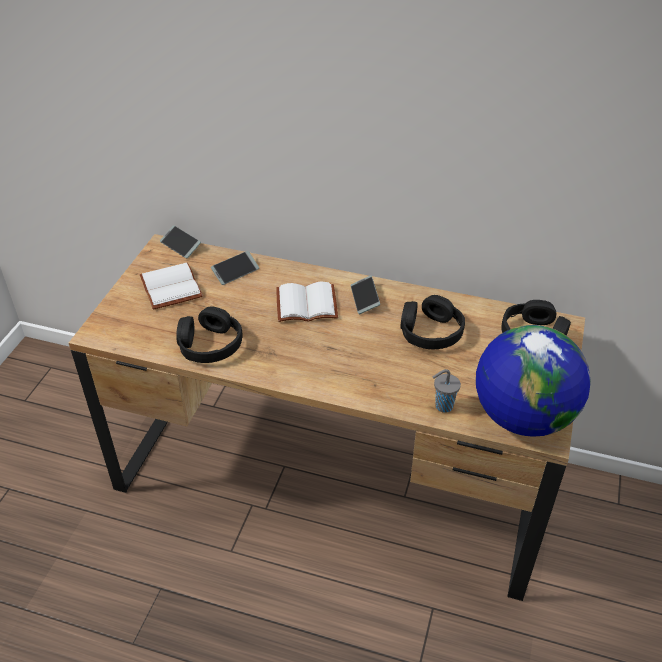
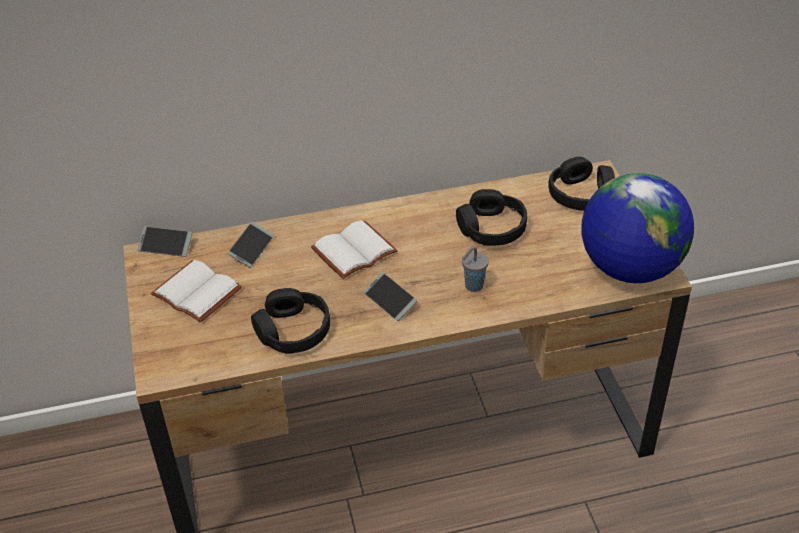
camera: 30 degrees left, 0 degrees up
phone [351,275,380,314] -> phone moved to [364,272,417,321]
grey cup [433,369,461,413] -> grey cup moved to [462,247,489,292]

